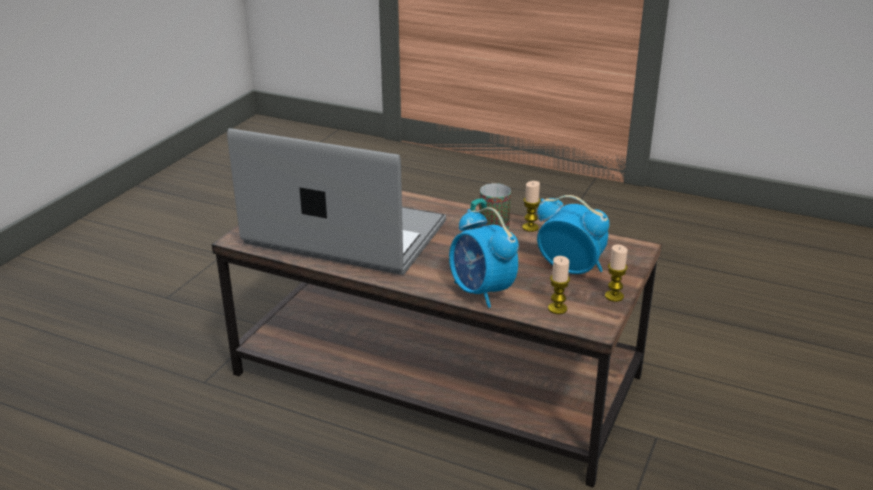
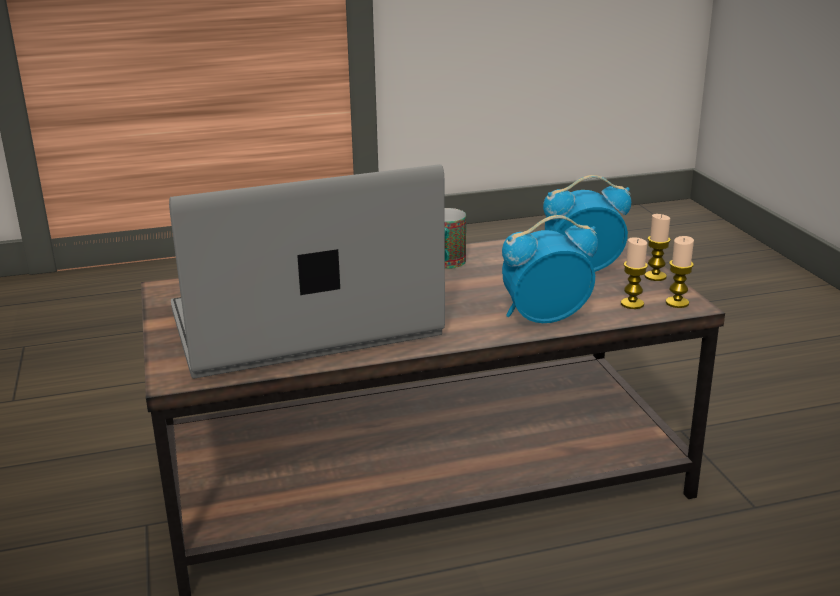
camera: 40 degrees left, 5 degrees down
alarm clock [449,207,519,308] -> alarm clock turned 150 degrees clockwise [502,215,598,323]
candle [522,181,541,232] -> candle moved to [666,236,694,308]

